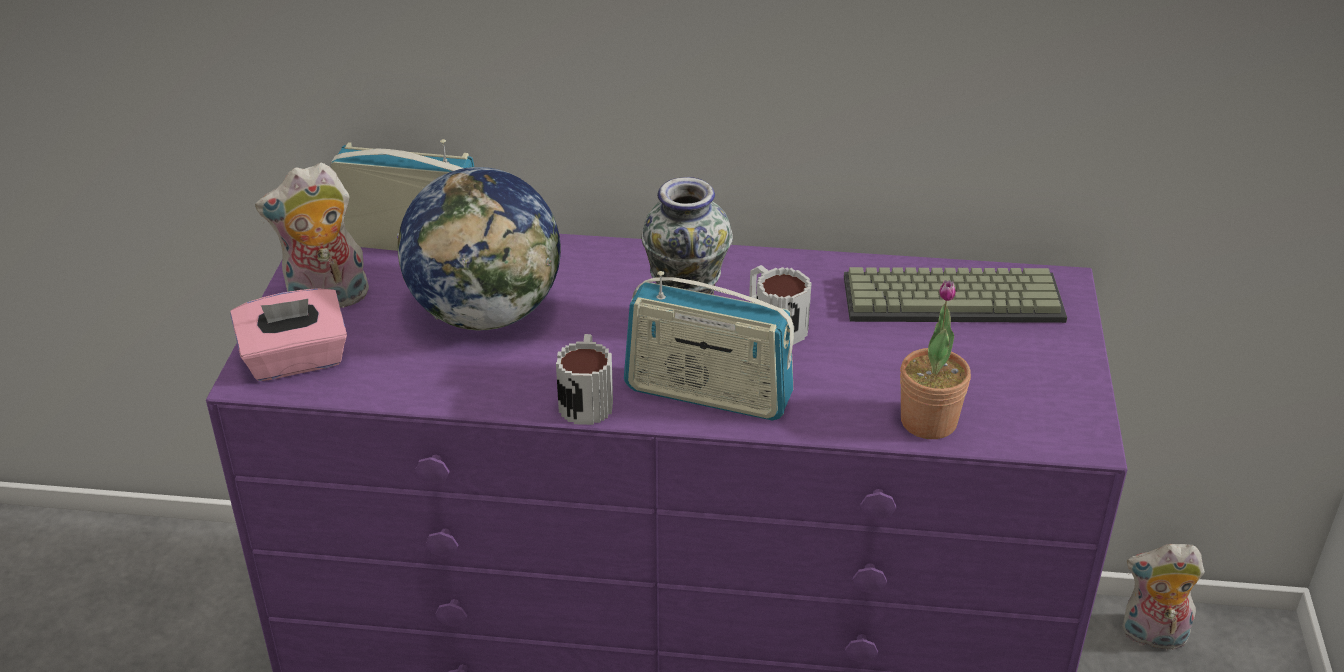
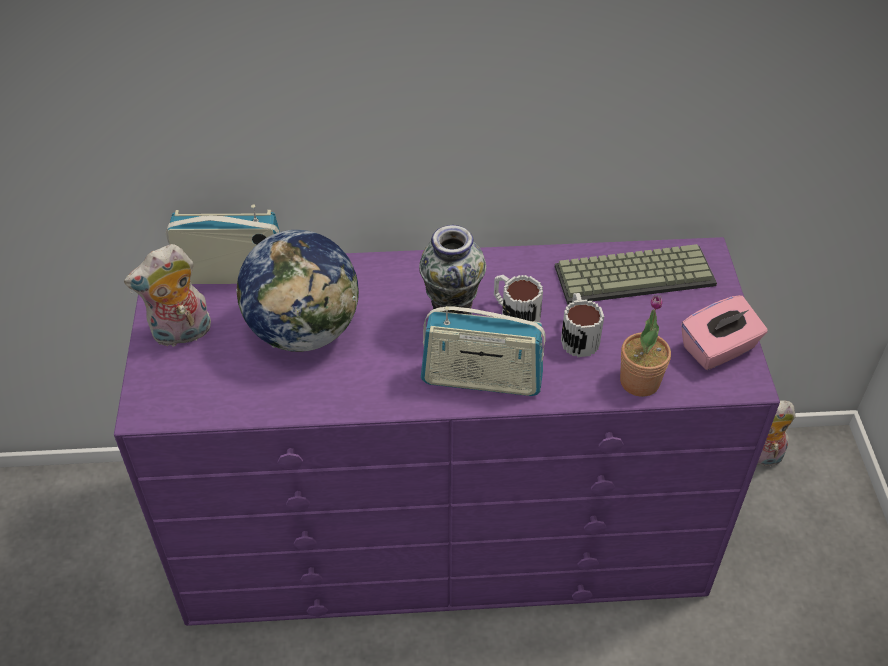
camera: 10 degrees left, 10 degrees up
pink tissue box [230,288,347,381] -> pink tissue box moved to [681,295,767,370]
mug [556,334,613,425] -> mug moved to [561,293,604,357]

